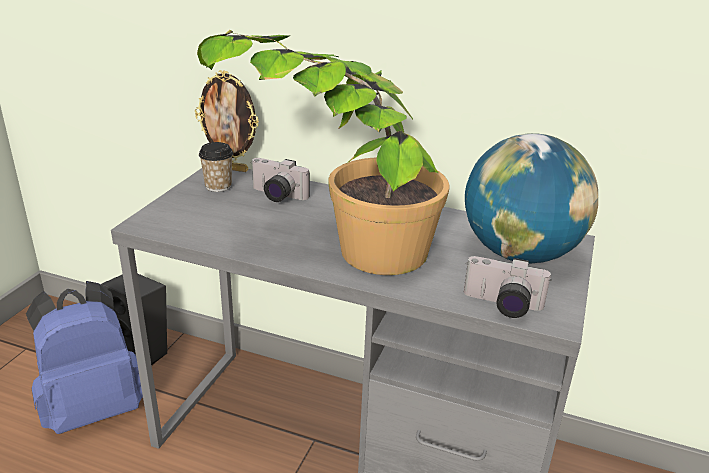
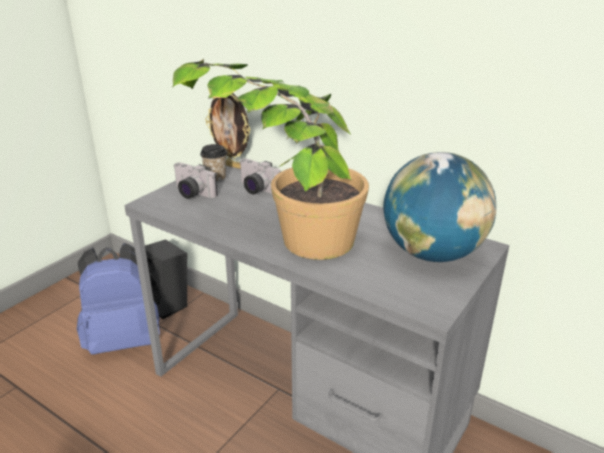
camera: 15 degrees right, 0 degrees up
camera [464,256,552,318] -> camera moved to [173,163,218,199]

